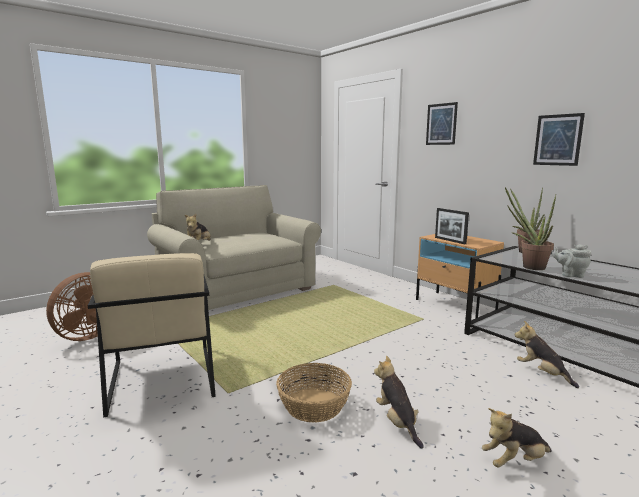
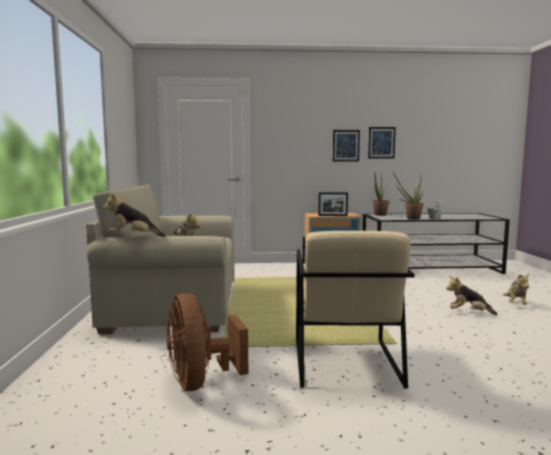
camera: 55 degrees left, 5 degrees down
beige armchair [88,253,216,418] -> beige armchair turned 75 degrees clockwise [296,231,415,388]
basket [276,363,352,423] -> none
picture [426,102,458,145] -> picture moved to [333,130,360,161]
plush toy [514,321,579,388] -> plush toy moved to [103,193,165,237]

